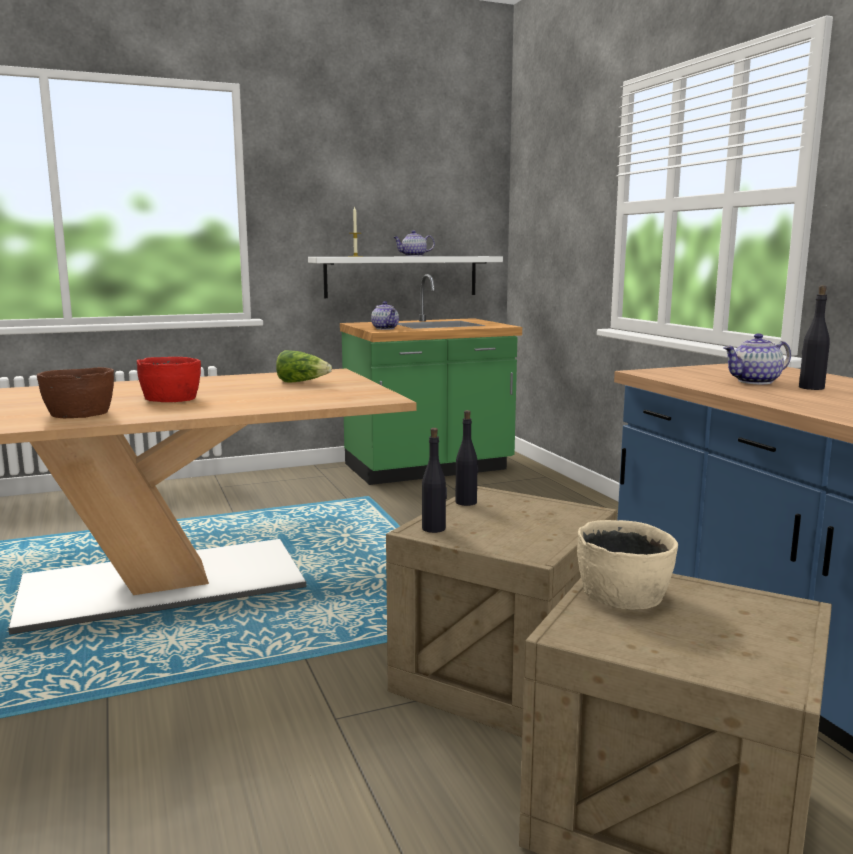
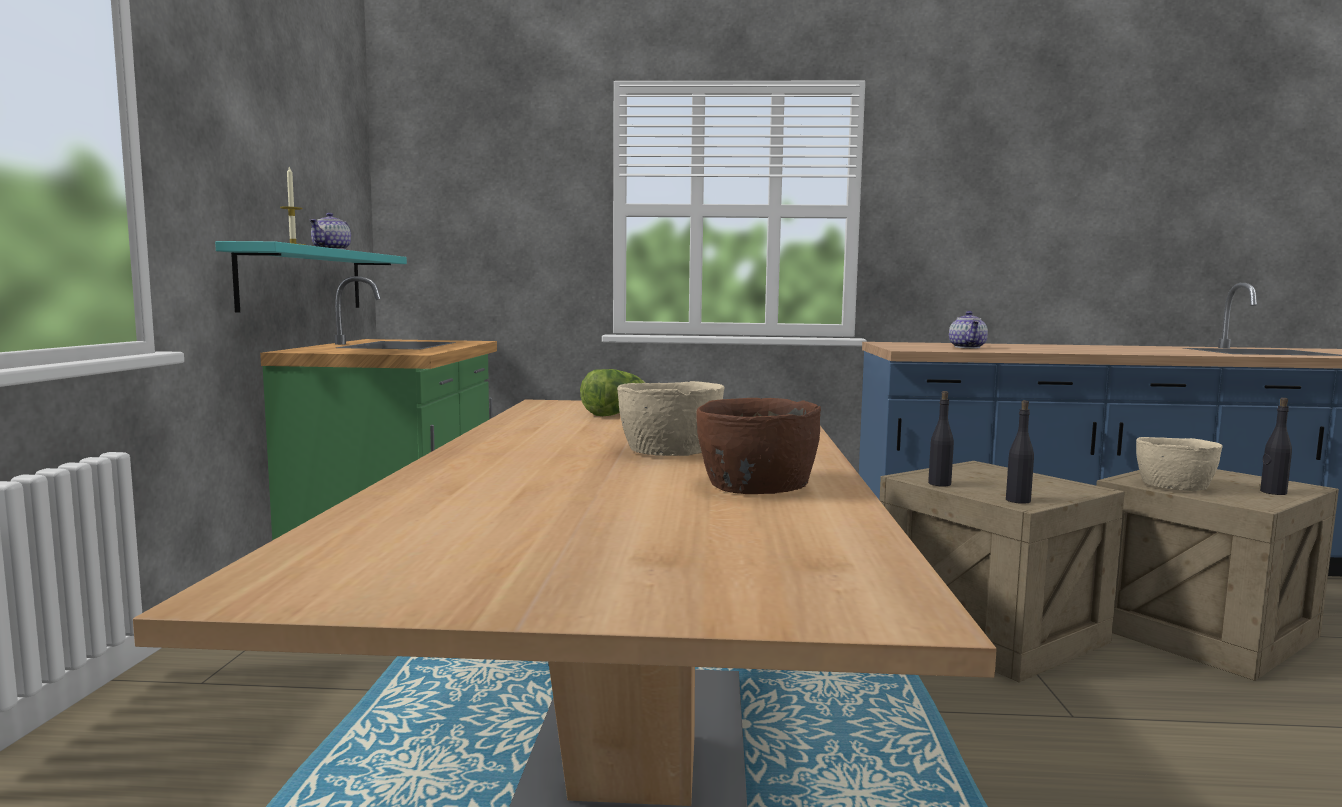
camera: 65 degrees left, 5 degrees down
red bowl [137,357,201,402] -> beige bowl [617,381,725,456]
white shelf [308,256,503,298] -> turquoise shelf [215,241,407,313]
teapot [371,301,399,330] -> none
black bottle [799,285,830,390] -> black bottle moved to [1260,398,1292,495]

